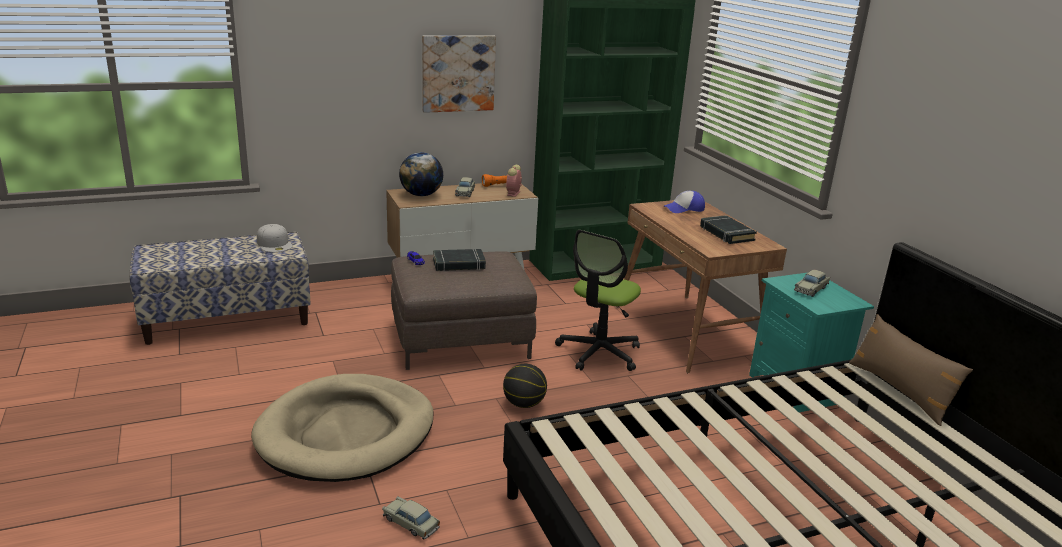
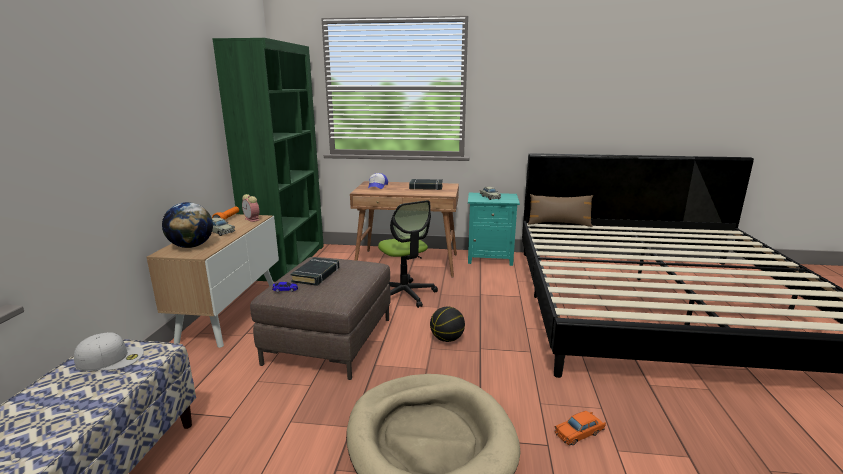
camera: 60 degrees left, 5 degrees down
beige toy car [382,496,440,539] -> orange toy car [555,411,606,446]
picture [422,35,496,113] -> none

